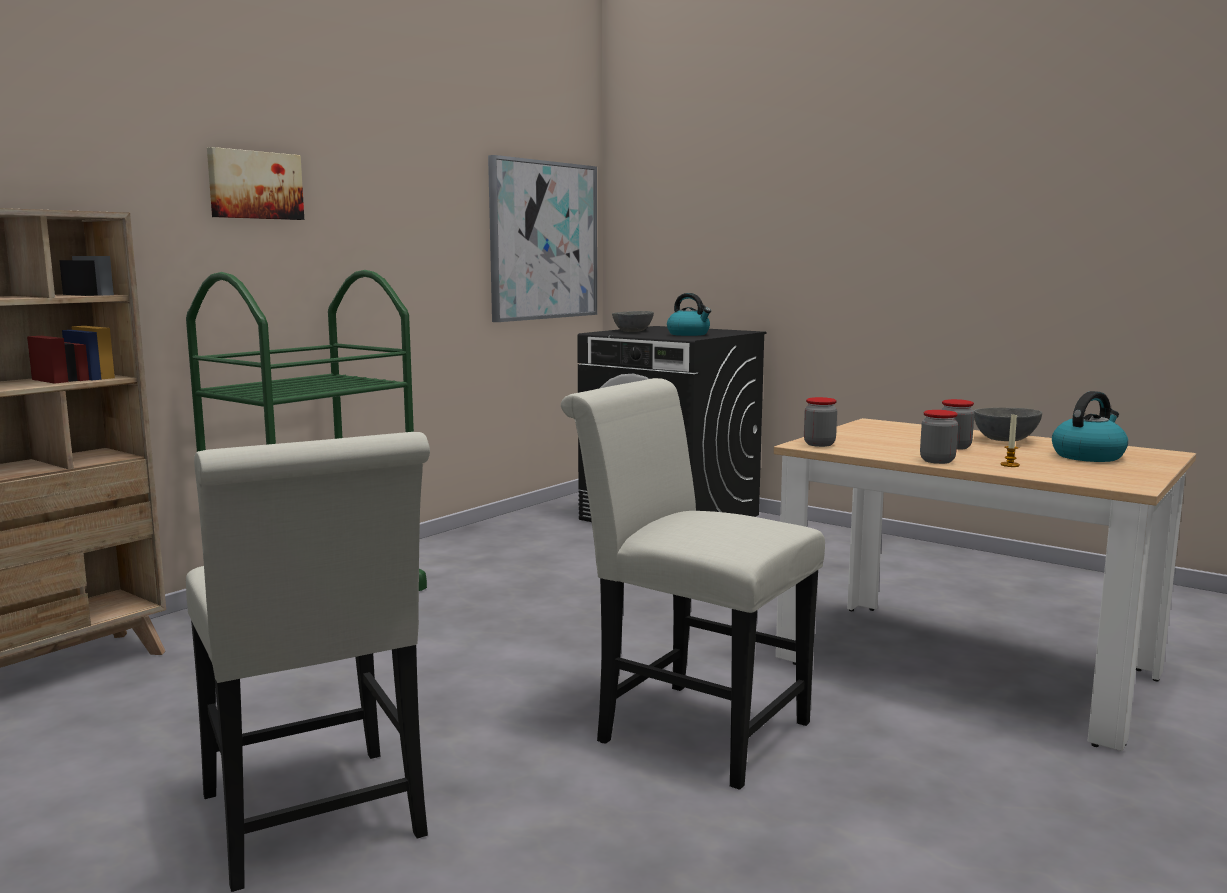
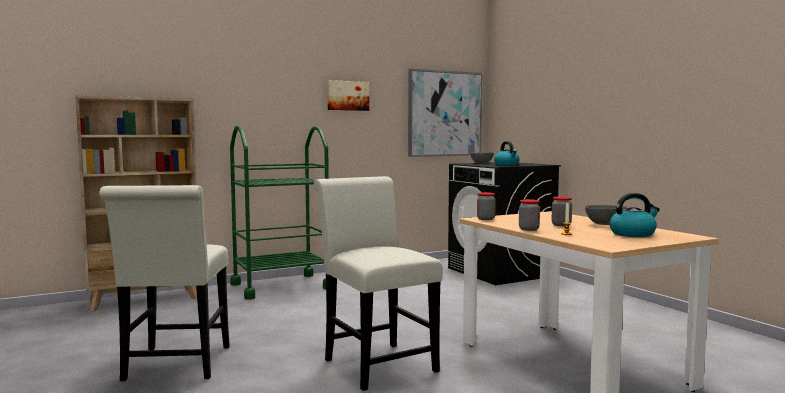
camera: 25 degrees right, 5 degrees down
picture [207,147,304,220] -> picture moved to [327,80,369,111]

